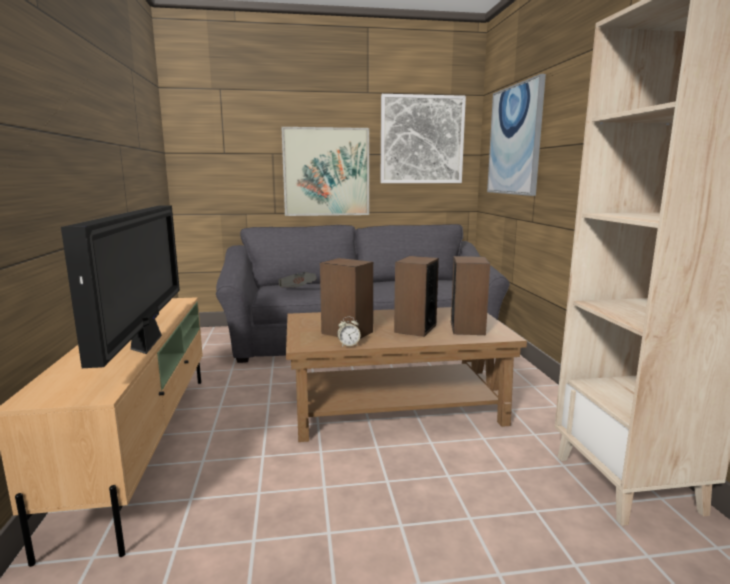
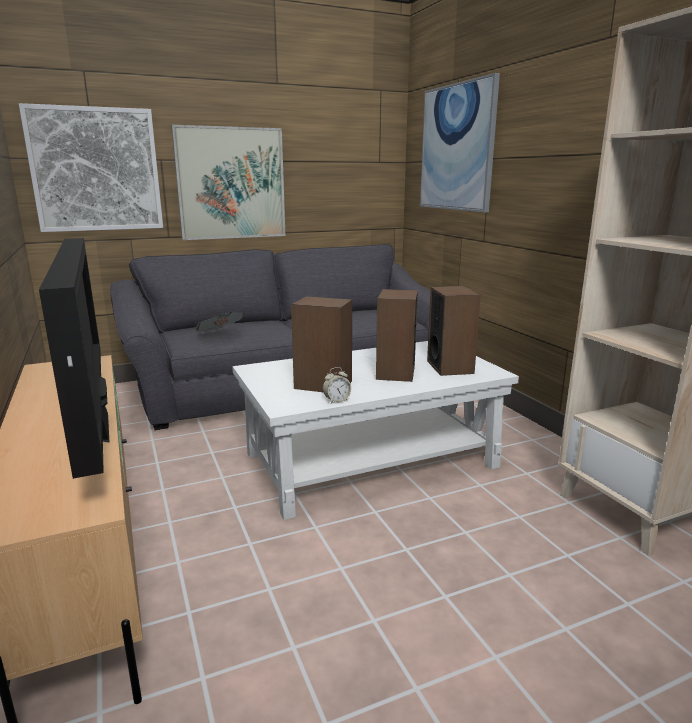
camera: 15 degrees left, 5 degrees up
brown coffee table [286,307,527,442] -> white coffee table [232,341,519,520]
picture [380,94,466,183] -> picture moved to [19,103,163,232]

